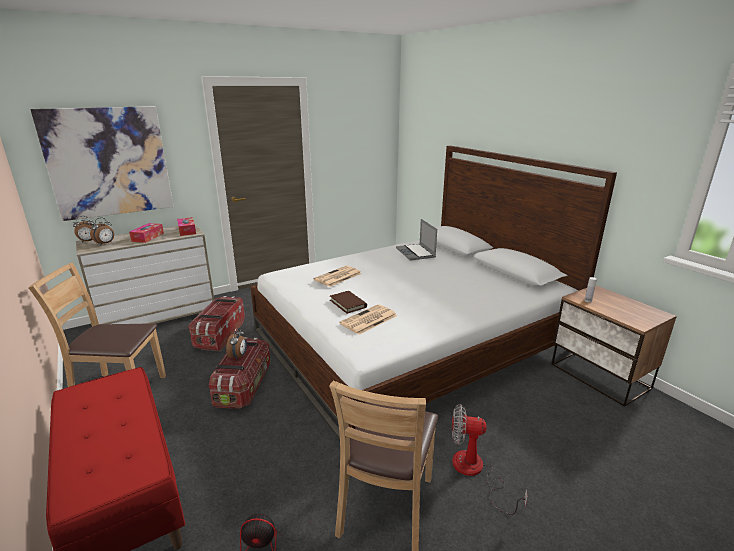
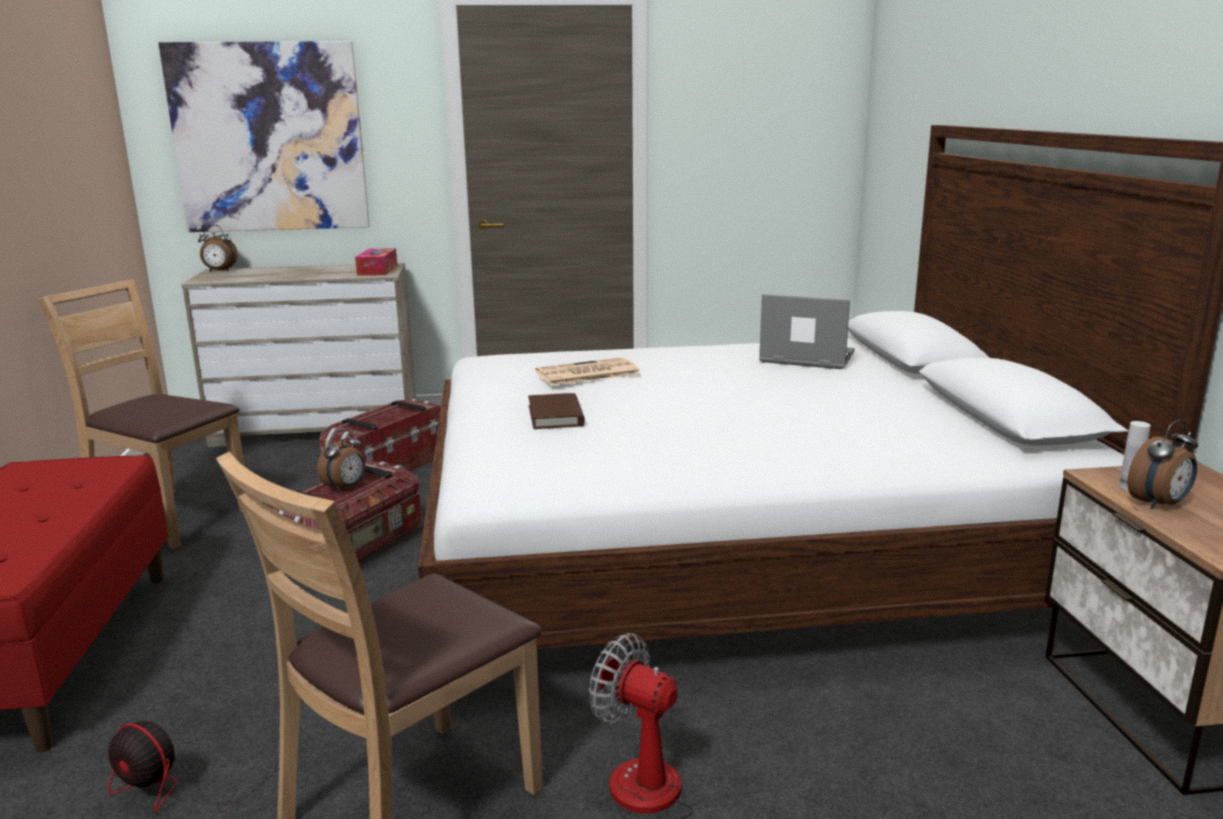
camera: 25 degrees right, 5 degrees down
alarm clock [90,217,114,245] -> alarm clock moved to [1127,420,1198,509]
tissue box [129,223,164,243] -> none
newspaper [339,304,397,335] -> none
laptop [396,219,437,261] -> laptop turned 105 degrees clockwise [759,294,855,369]

